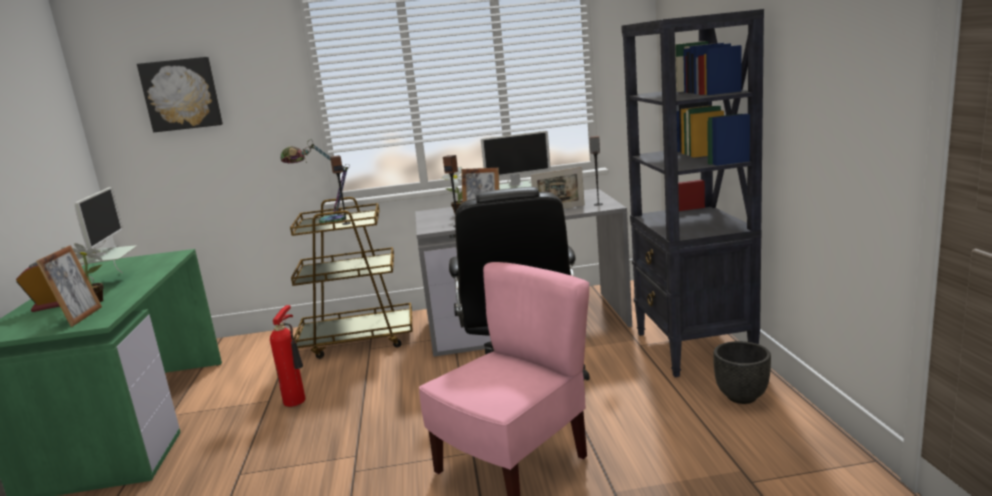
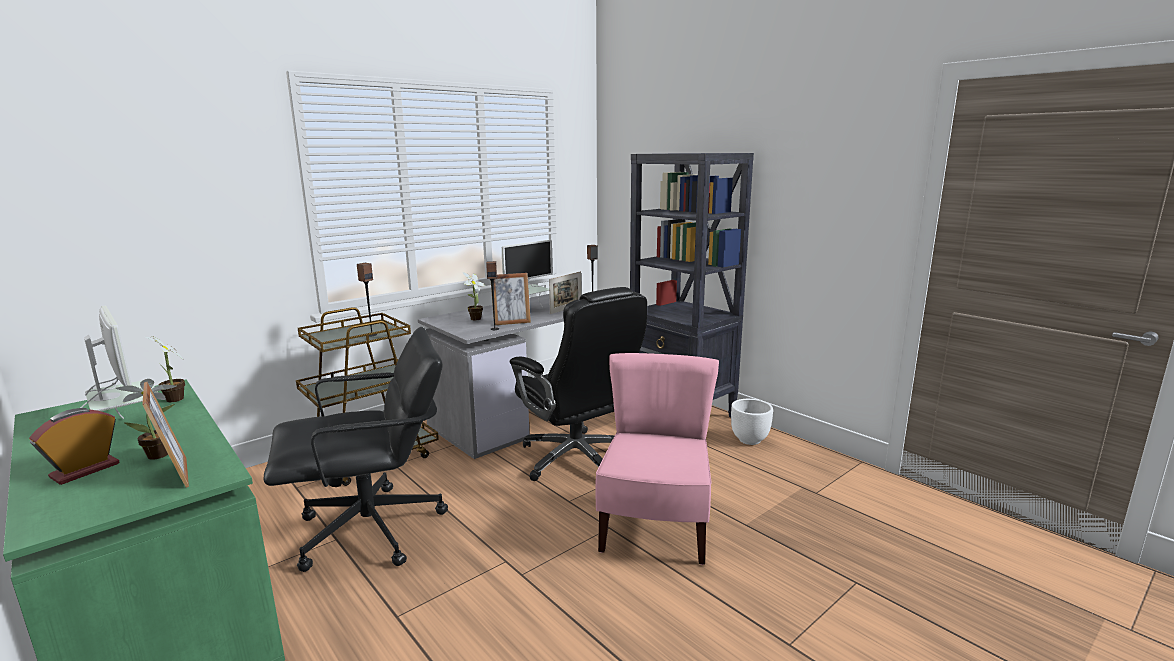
camera: 35 degrees left, 0 degrees up
picture [137,57,223,132] -> none
fire extinguisher [270,305,305,407] -> black office chair [264,327,448,572]
table lamp [281,141,350,223] -> none
black planter [713,341,771,404] -> white planter [731,399,773,445]
none -> potted plant [146,336,185,402]

